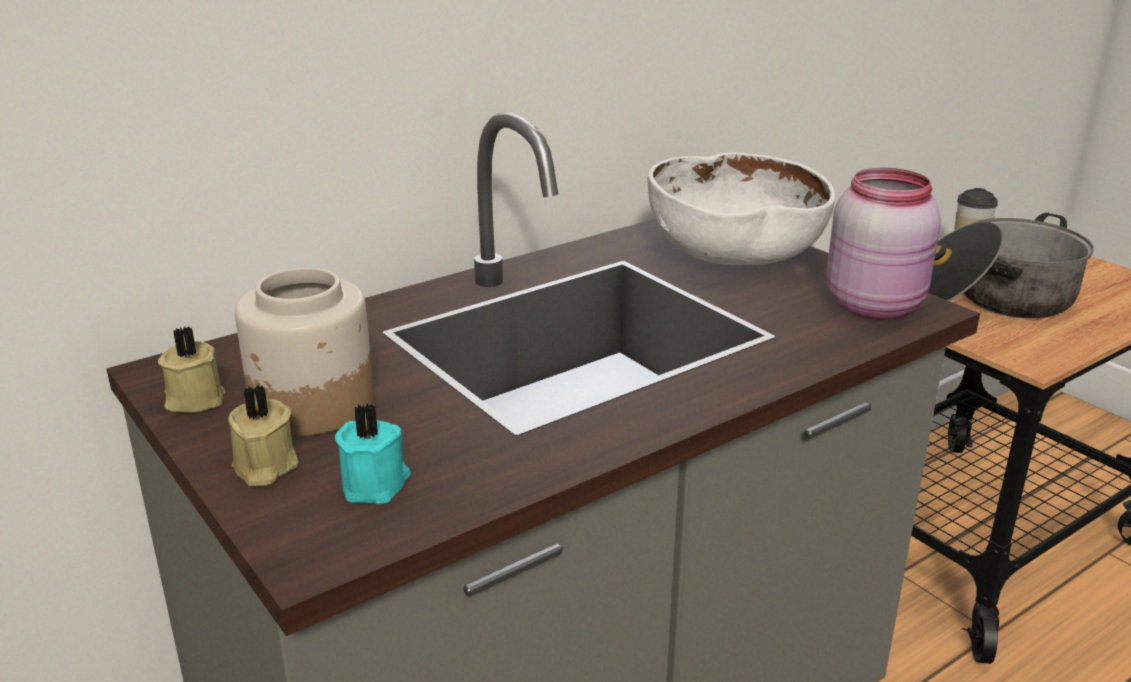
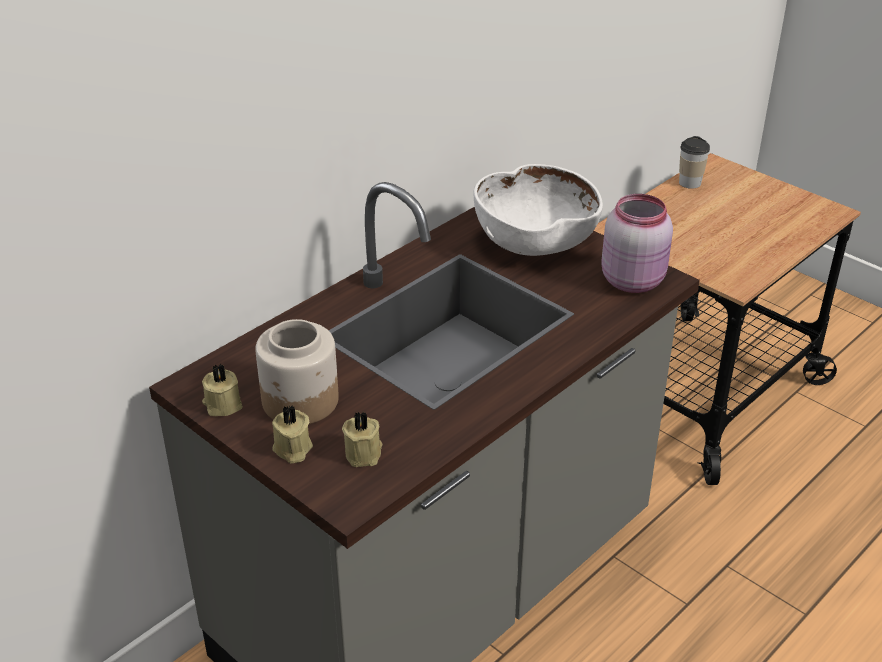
camera: 10 degrees left, 10 degrees up
turquoise candle [335,404,411,504] -> beige candle [342,411,382,467]
cooking pot [928,213,1094,318] -> none

